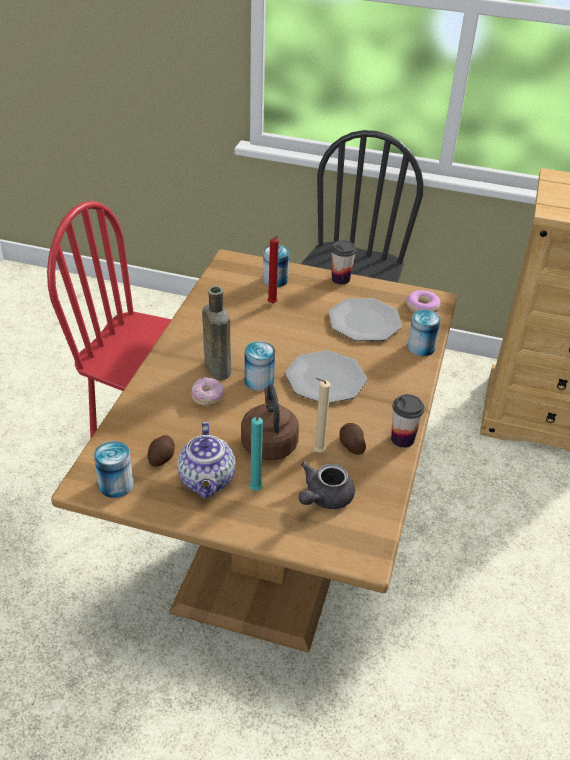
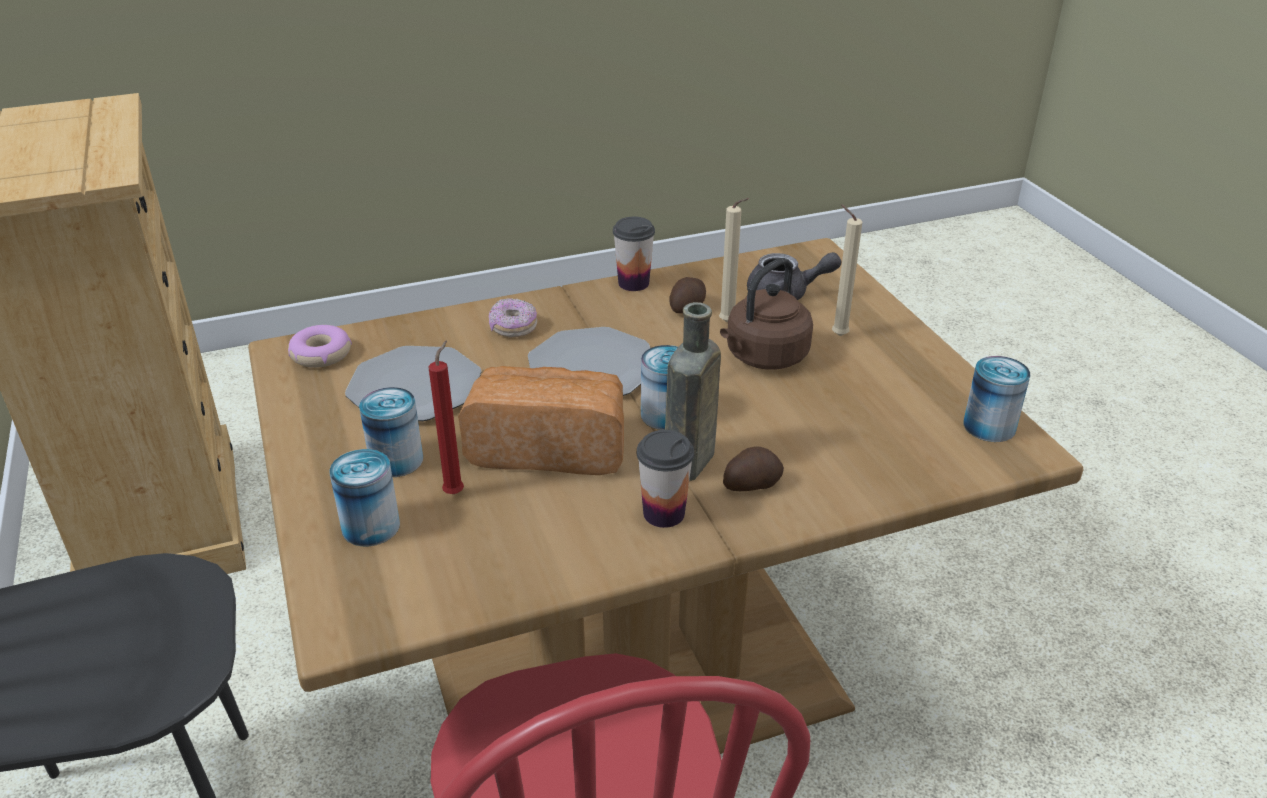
camera: 125 degrees left, 5 degrees down
potato [147,435,175,467] -> potato moved to [723,446,784,491]
teapot [177,422,236,498] -> none
donut [191,377,224,405] -> donut moved to [489,298,537,337]
turquoise candle [249,409,268,490] -> beige candle [832,204,862,336]
cup [331,240,356,285] -> cup moved to [637,430,694,528]
can [407,310,441,356] -> can moved to [359,387,423,477]
none -> bread [458,366,624,475]

